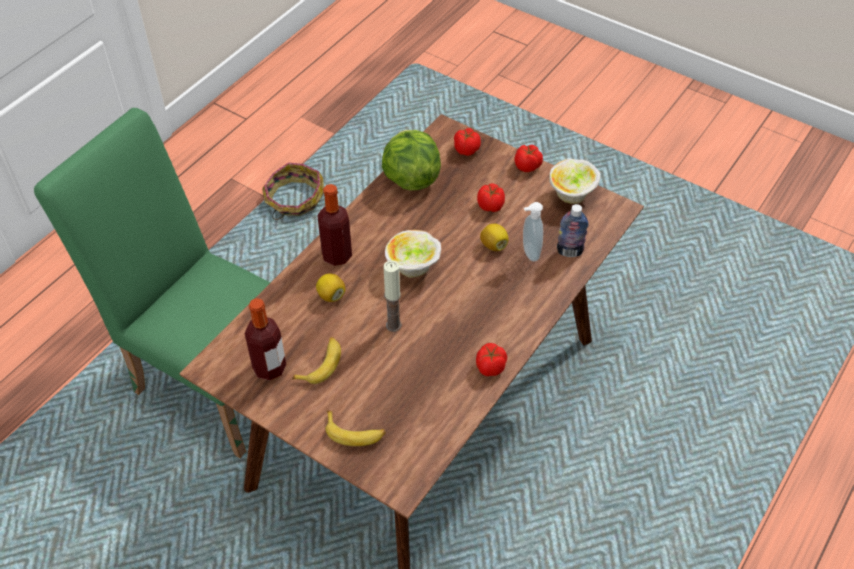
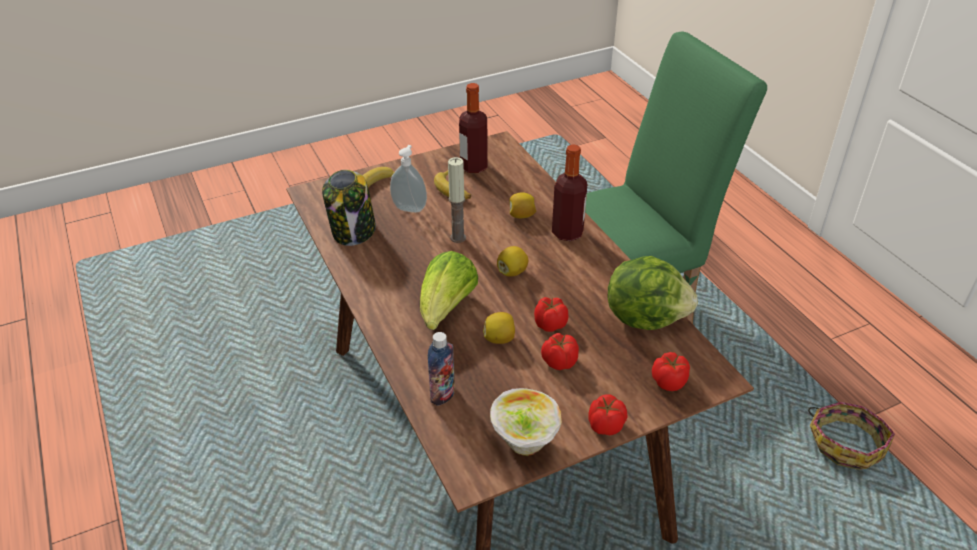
camera: 120 degrees right, 10 degrees down
bowl [385,230,441,278] -> lemon [497,246,528,277]
tomato [476,343,507,376] -> tomato moved to [534,297,569,332]
soap dispenser [523,202,543,262] -> soap dispenser moved to [390,145,427,213]
none -> jar [322,170,376,246]
none -> lettuce [420,251,478,330]

